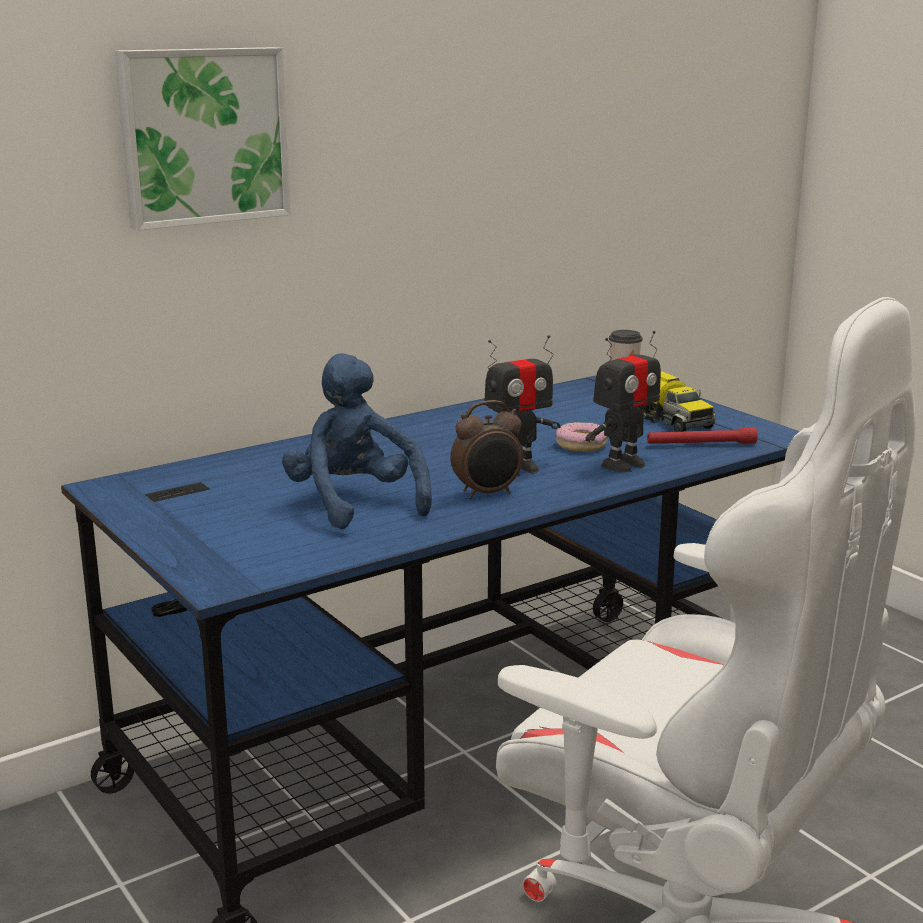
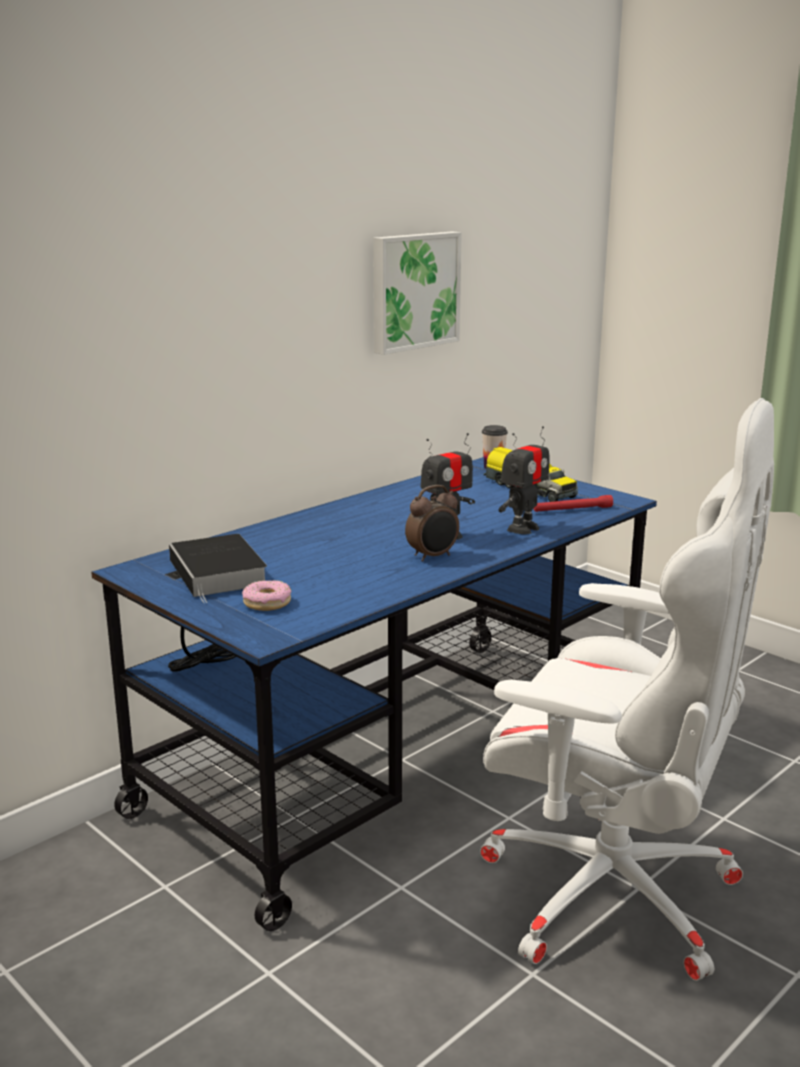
camera: 10 degrees left, 0 degrees up
picture [115,47,291,230] -> picture moved to [373,232,462,355]
blue plush toy [282,353,432,529] -> none
donut [556,422,607,452] -> donut moved to [242,580,292,611]
none -> book [169,534,267,603]

